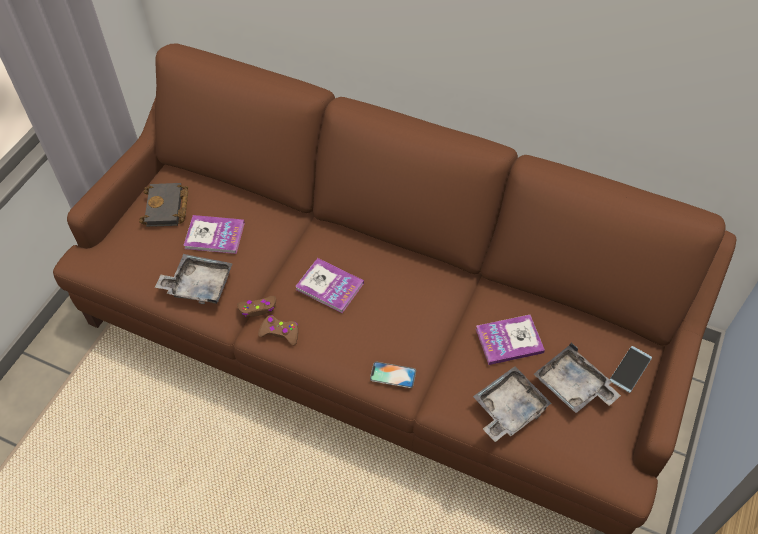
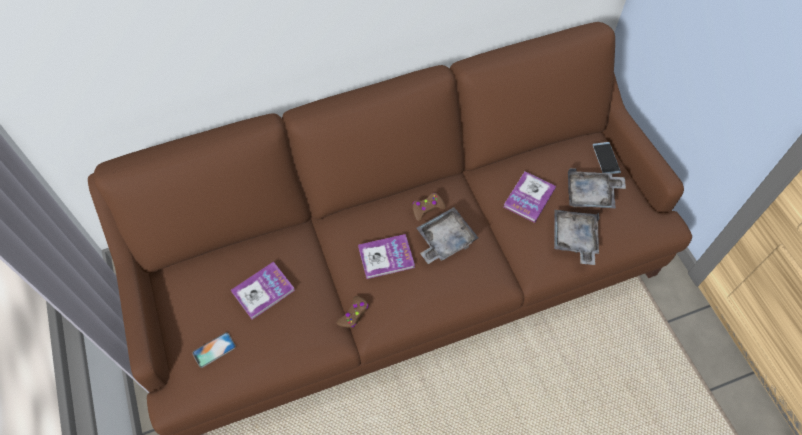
camera: 45 degrees left, 5 degrees up
black book [139,183,188,227] -> none
grey tray [155,254,233,304] -> grey tray moved to [417,207,478,264]
brown game controller [258,315,298,345] -> brown game controller moved to [412,193,446,221]
phone [370,361,416,388] -> phone moved to [192,332,236,368]

